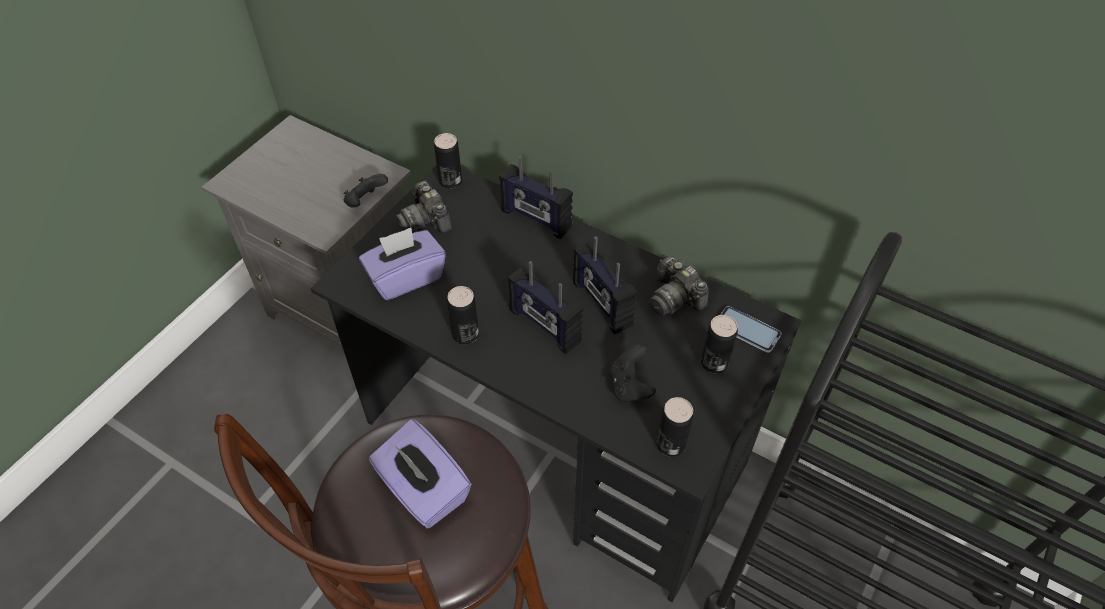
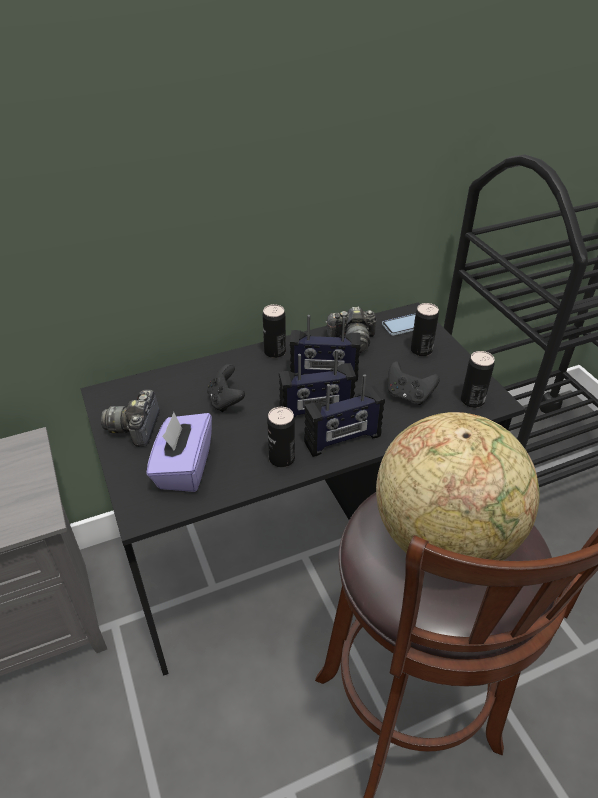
camera: 55 degrees left, 10 degrees down
black game controller [344,174,388,207] -> black game controller moved to [207,364,245,412]
purple tissue box [369,419,471,528] -> globe [376,412,540,561]
camera [396,180,452,234] -> camera turned 90 degrees clockwise [101,390,160,447]
can [434,133,462,188] -> can moved to [263,304,286,358]
radio [499,156,573,239] -> radio moved to [304,374,385,457]

